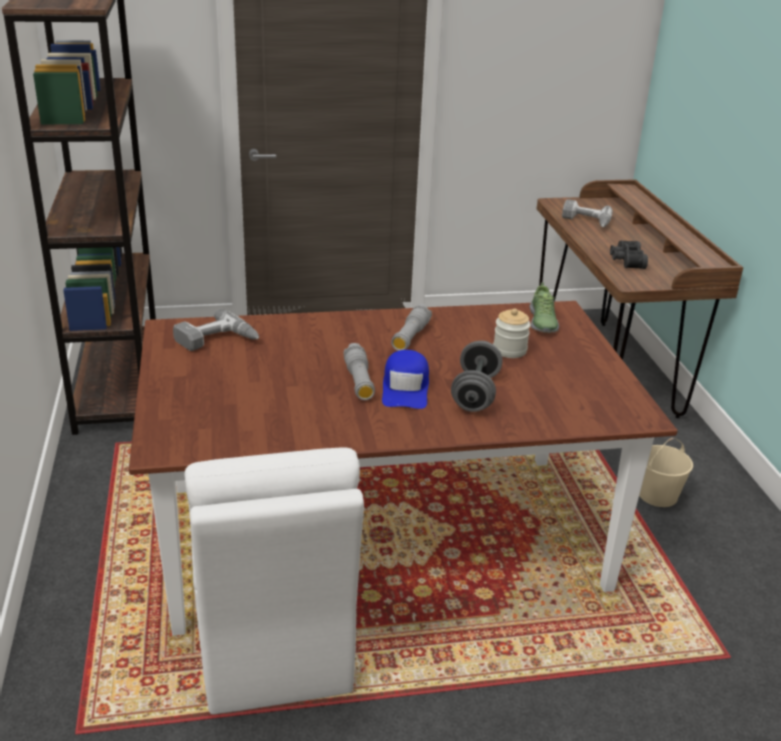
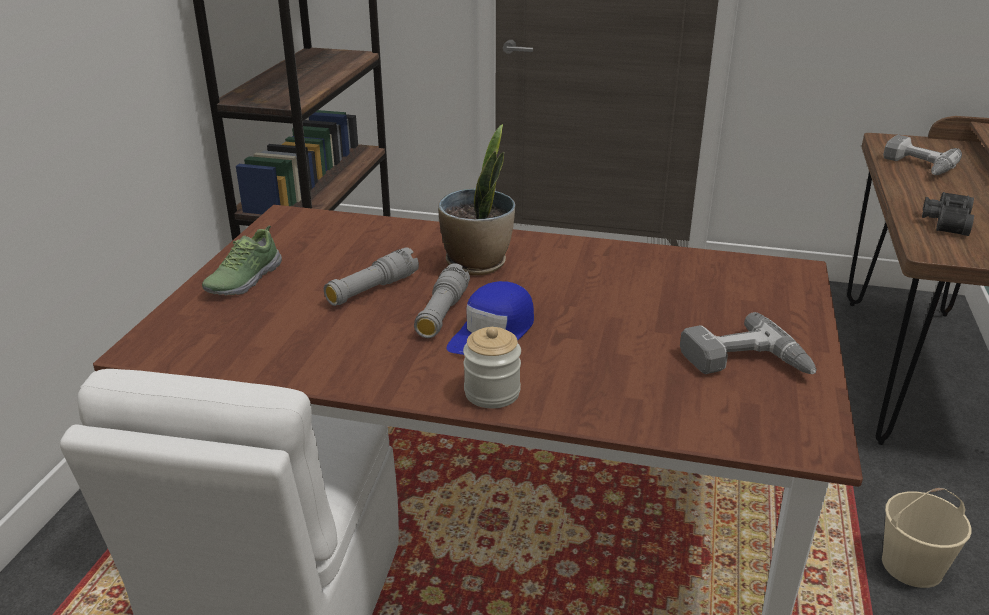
camera: 25 degrees right, 0 degrees up
power drill [173,309,259,351] -> power drill moved to [680,312,816,374]
grey flashlight [391,304,432,351] -> grey flashlight moved to [324,247,419,306]
grey dumbbell [451,341,503,412] -> none
jar [493,308,531,358] -> jar moved to [463,327,521,409]
shoe [530,282,559,333] -> shoe moved to [202,225,282,295]
none -> potted plant [438,124,515,275]

